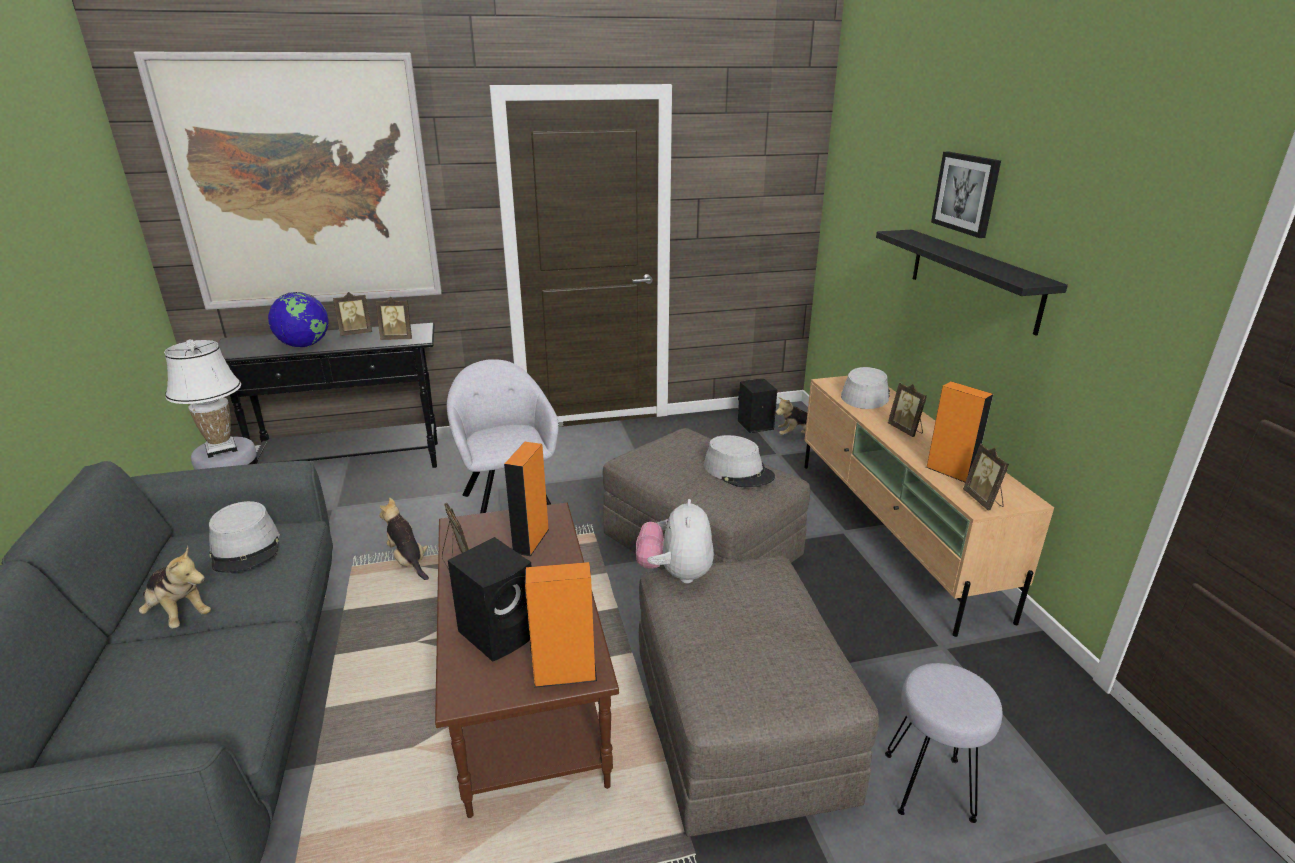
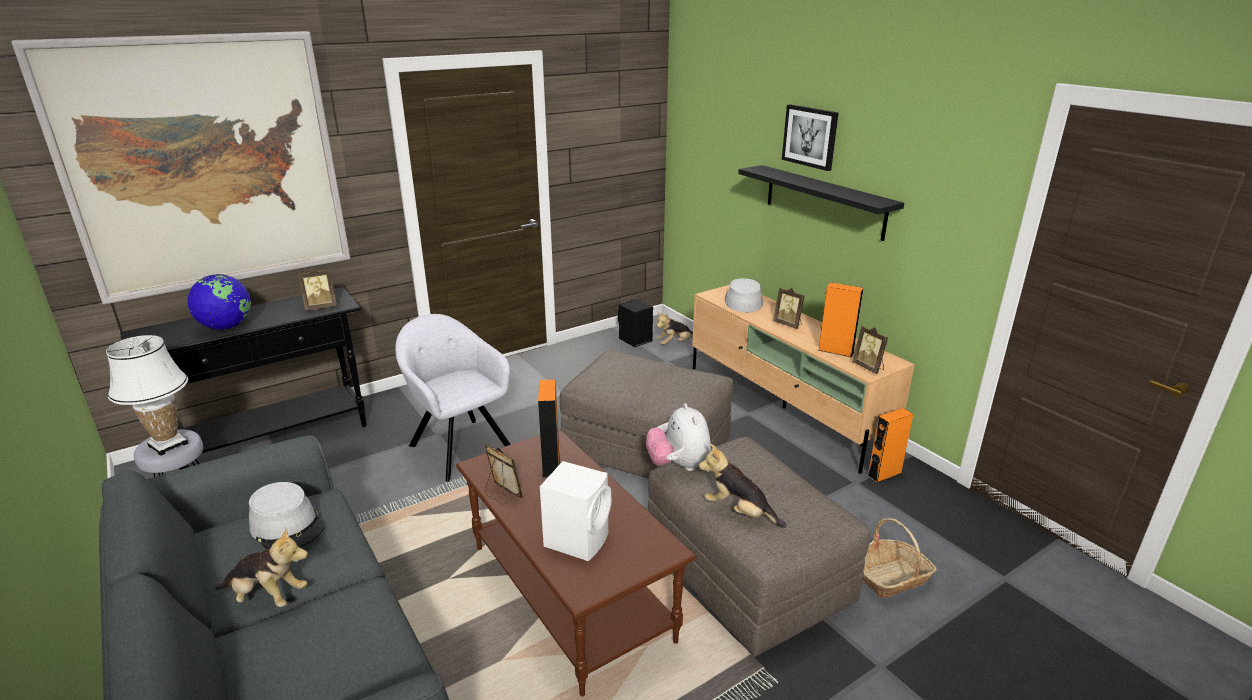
camera: 20 degrees left, 0 degrees up
picture frame [333,292,372,336] -> none
plush toy [379,498,429,580] -> plush toy moved to [699,443,787,528]
black speaker [448,537,532,662] -> white speaker [540,461,611,561]
orange speaker [525,562,597,688] -> orange speaker moved to [867,408,913,483]
grey hat [704,435,775,487] -> none
grey stool [885,663,1002,823] -> basket [863,518,937,598]

